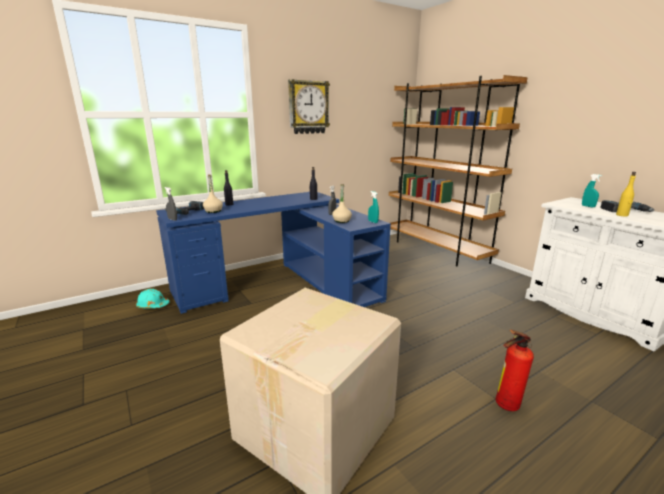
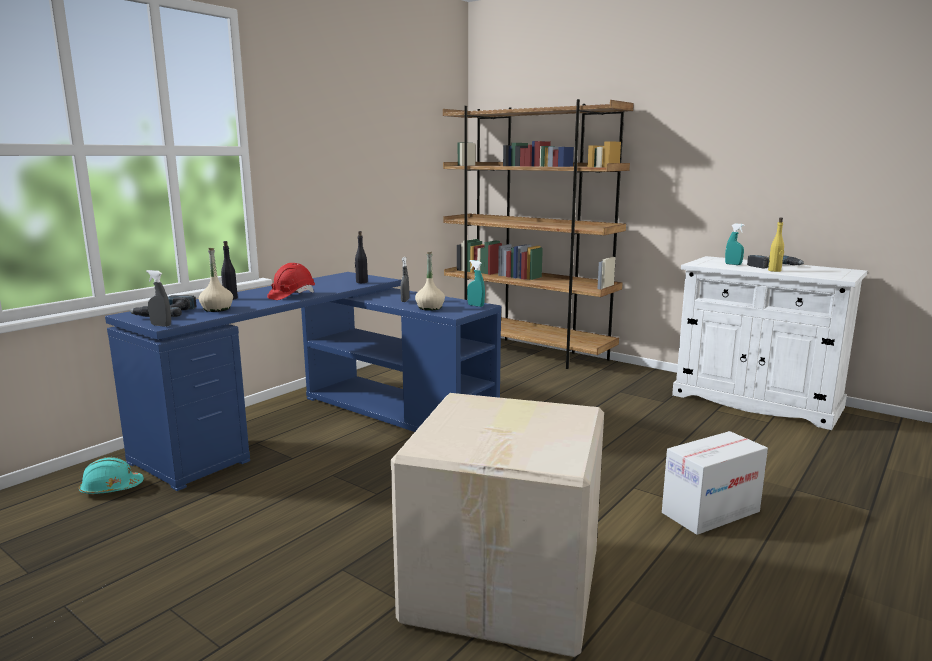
camera: 20 degrees left, 5 degrees down
wall clock [288,79,330,134] -> none
fire extinguisher [496,330,534,411] -> cardboard box [662,431,768,535]
none -> red hard hat [267,263,315,300]

